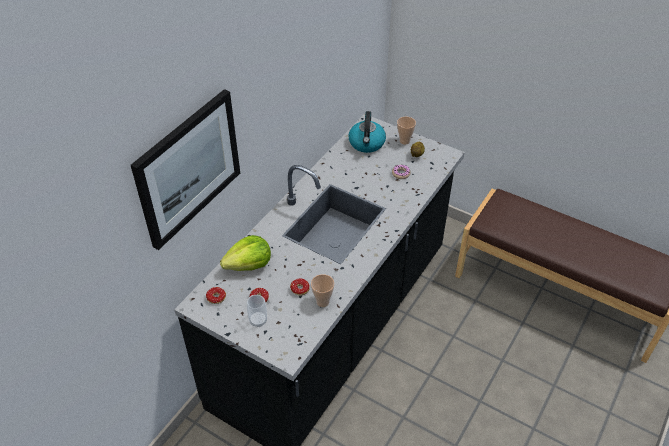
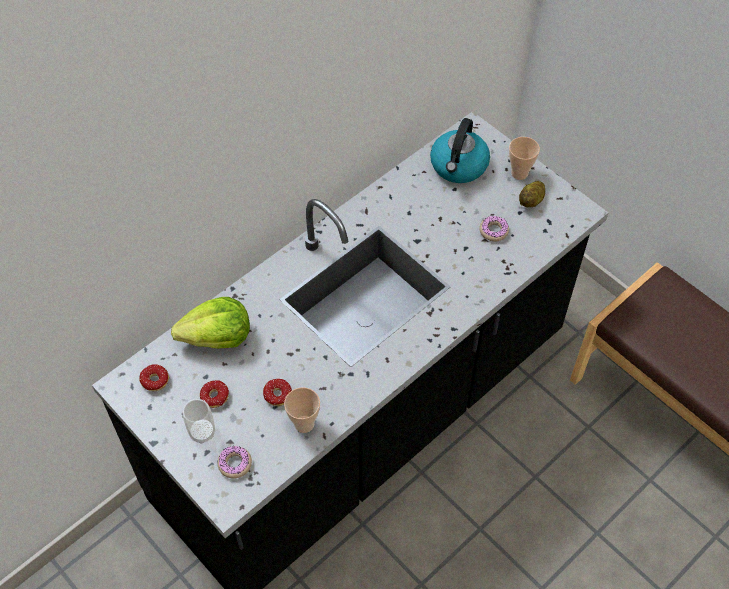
camera: 15 degrees right, 10 degrees up
picture [131,89,240,250] -> none
none -> donut [218,446,252,479]

